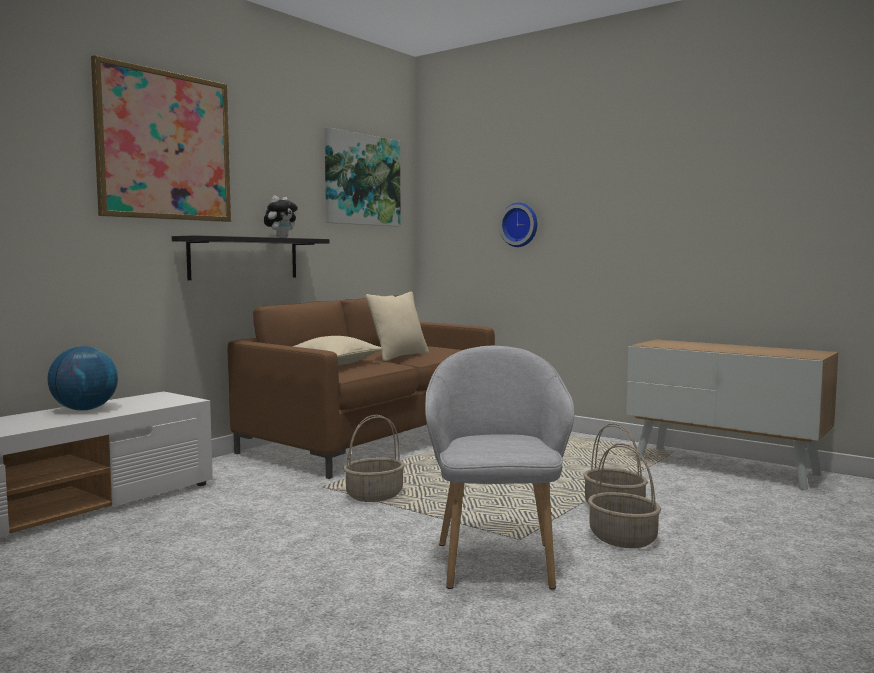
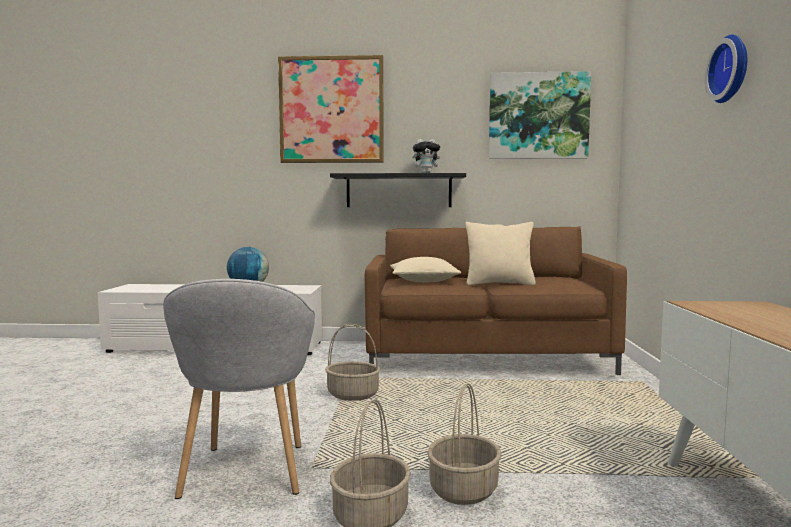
camera: 55 degrees right, 0 degrees up
grey armchair [425,346,574,590] -> grey armchair turned 120 degrees clockwise [163,279,315,499]
wall clock [499,203,537,247] -> wall clock moved to [705,34,747,103]

